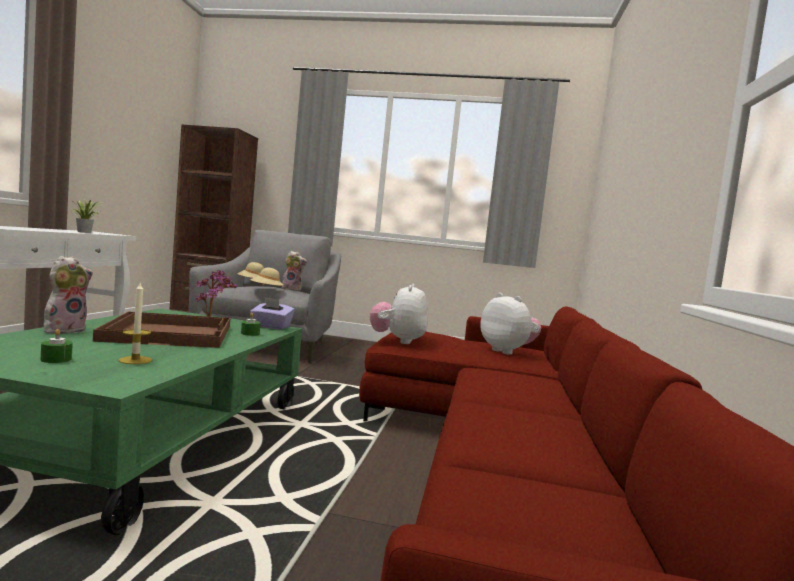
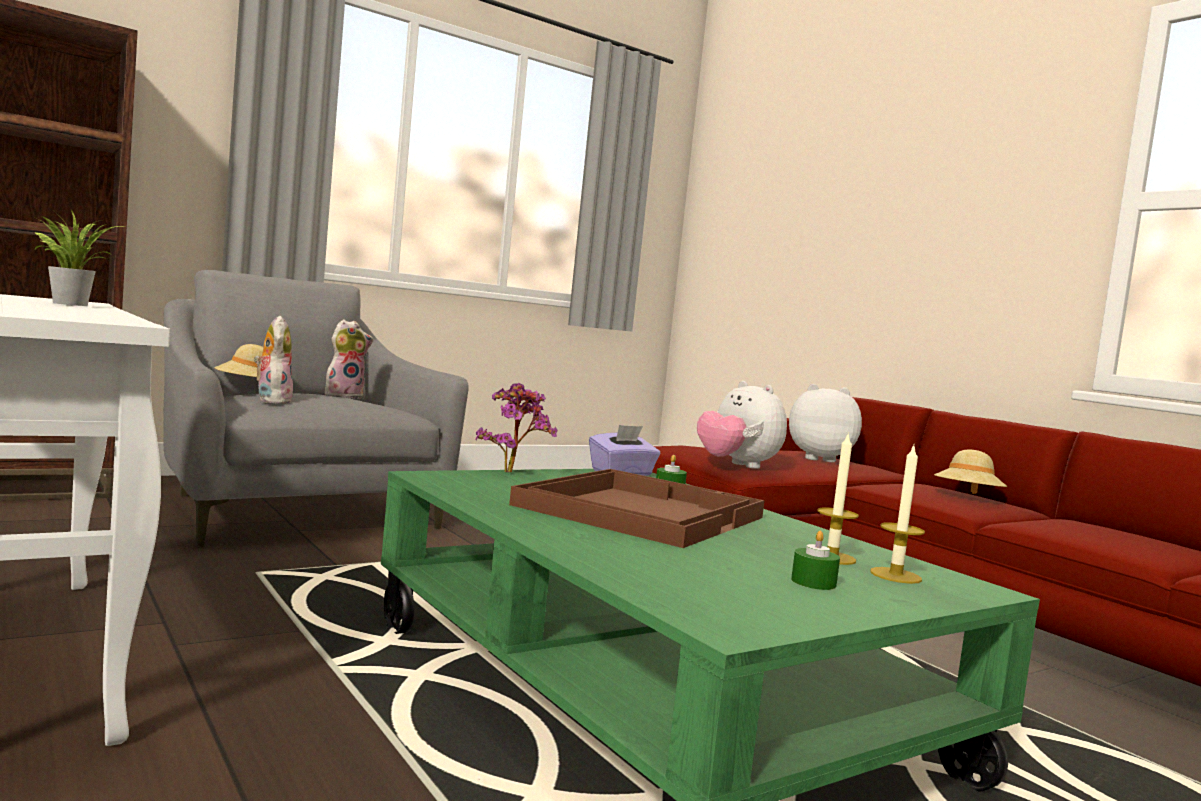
camera: 45 degrees left, 0 degrees up
plush toy [43,256,93,334] -> plush toy moved to [254,316,293,404]
beige hat [250,268,284,286] -> beige hat moved to [934,450,1007,494]
none -> candle [870,443,925,584]

